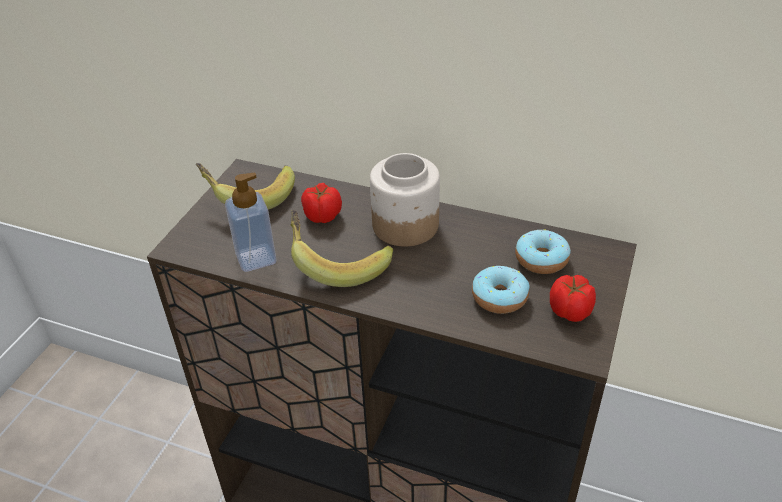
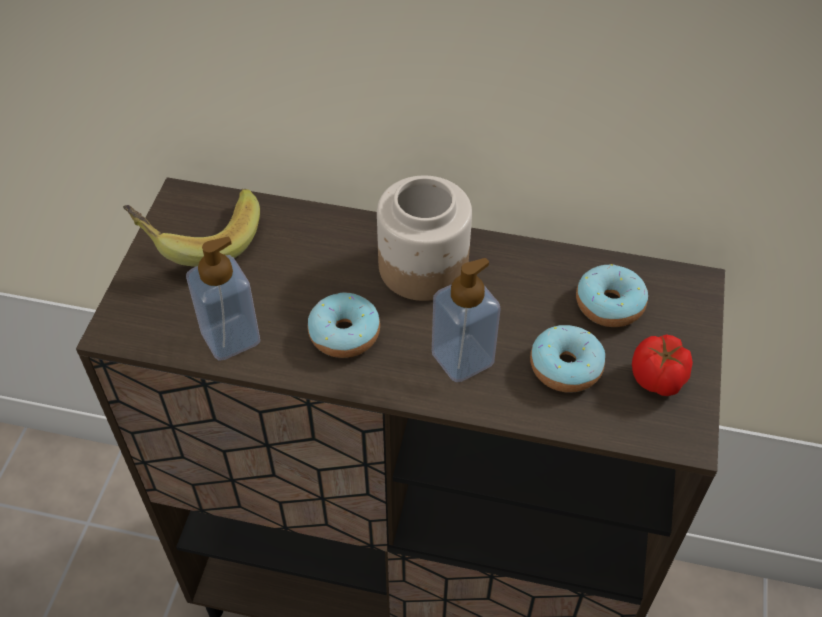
camera: 10 degrees left, 10 degrees up
banana [291,210,393,287] -> donut [308,292,380,358]
tomato [301,183,342,223] -> none
none -> soap dispenser [432,258,501,382]

